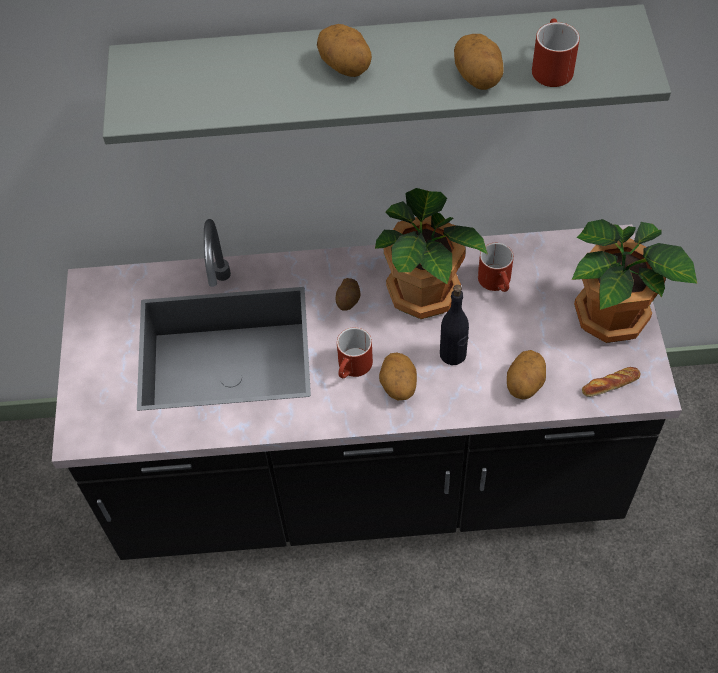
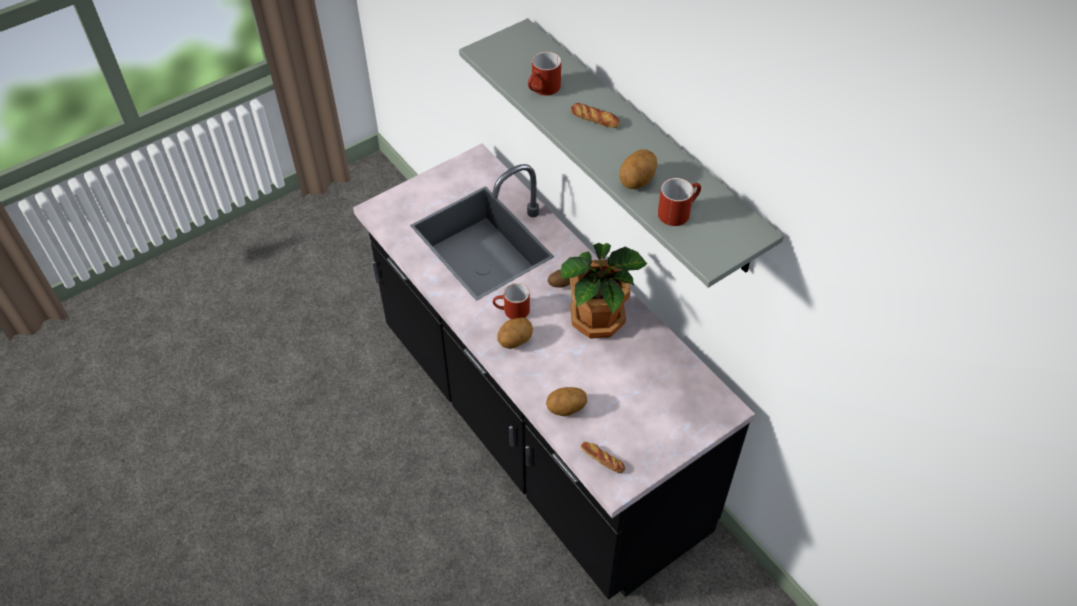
camera: 55 degrees right, 5 degrees down
potato [317,24,372,77] -> bread [570,103,620,128]
black bottle [440,285,469,365] -> none
red mug [478,243,514,292] -> red mug moved to [528,51,561,96]
potted plant [572,219,697,343] -> none

